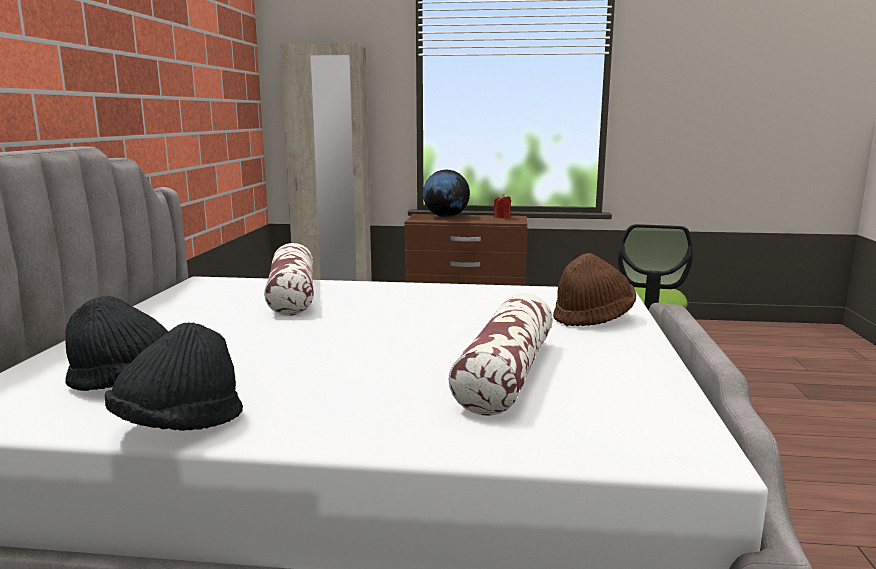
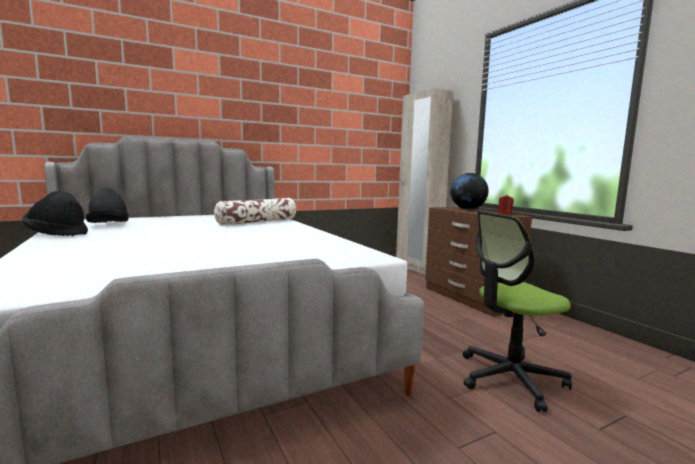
camera: 55 degrees right, 5 degrees down
pillow [448,293,553,416] -> none
brown hat [553,253,636,326] -> none

